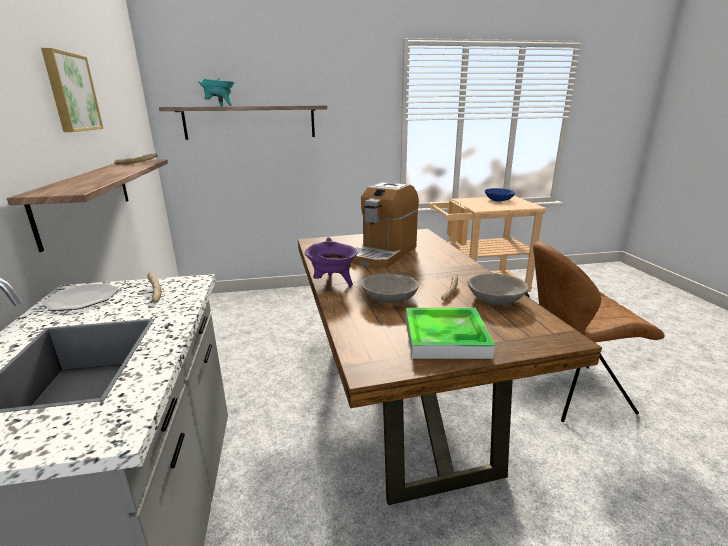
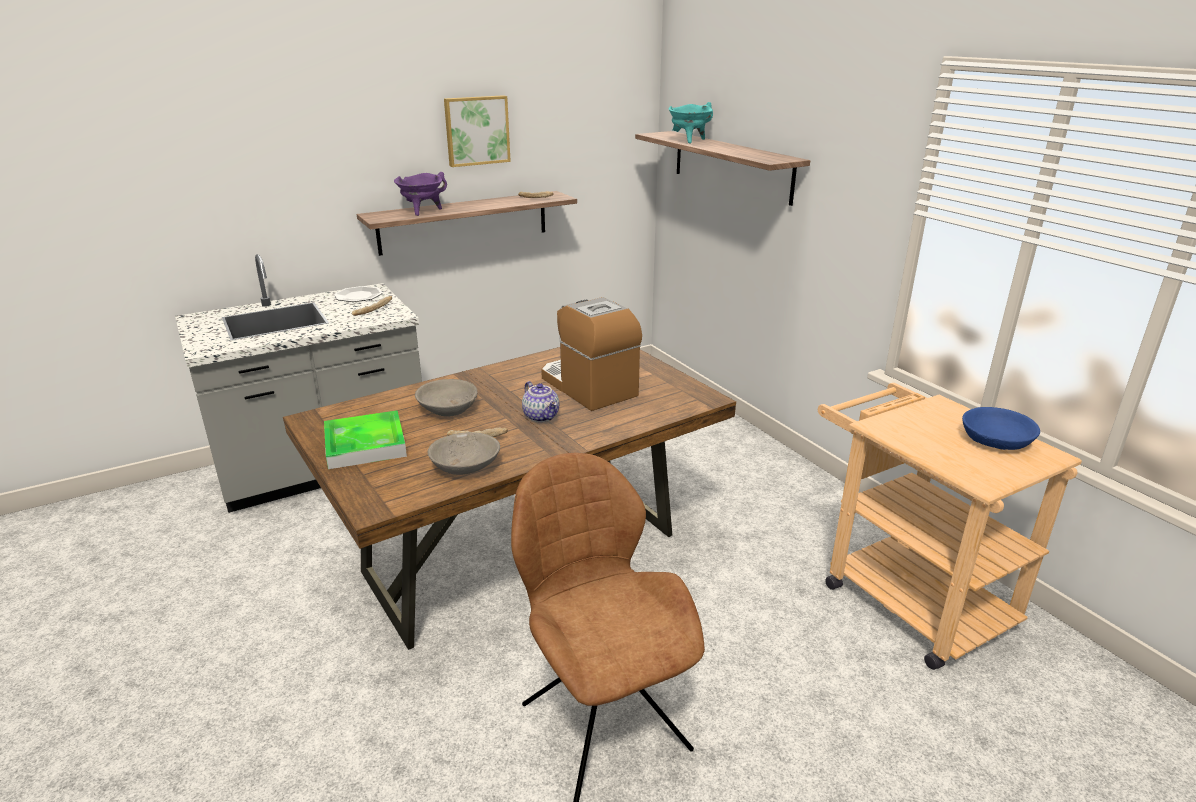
camera: 70 degrees right, 5 degrees up
purple cooking pot [305,237,358,286] -> purple cooking pot moved to [394,172,447,216]
coffee machine [351,182,419,268] -> coffee machine turned 45 degrees clockwise [541,297,642,411]
none -> teapot [522,381,559,422]

